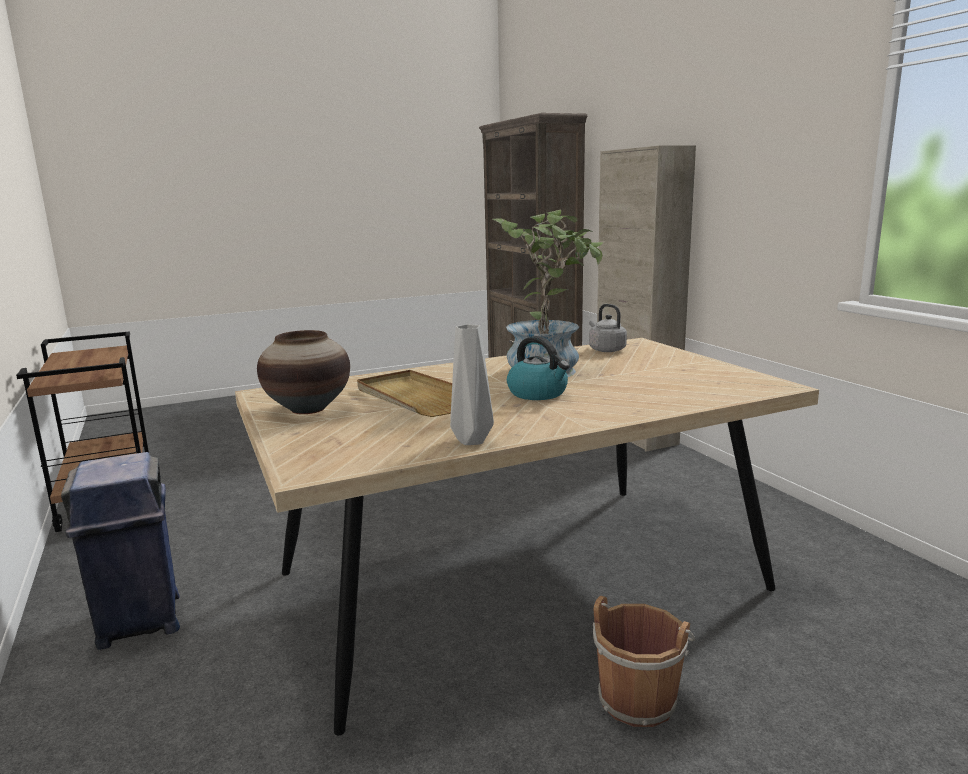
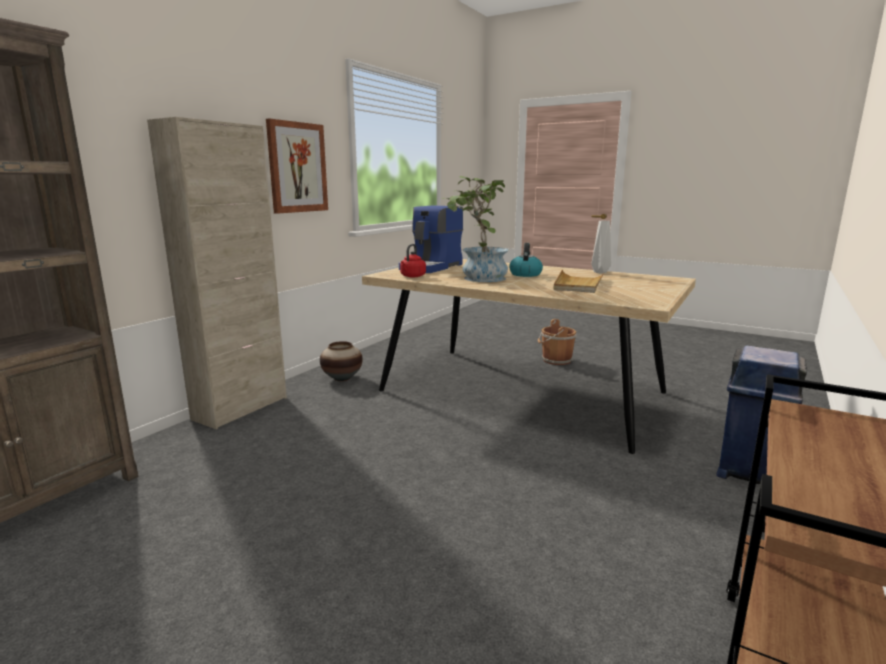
camera: 125 degrees left, 0 degrees up
vase [257,330,350,414] -> vase moved to [320,341,363,381]
grey kettle [589,304,627,352] -> red kettle [400,244,426,277]
none -> picture [266,118,328,214]
none -> coffee machine [399,206,463,273]

